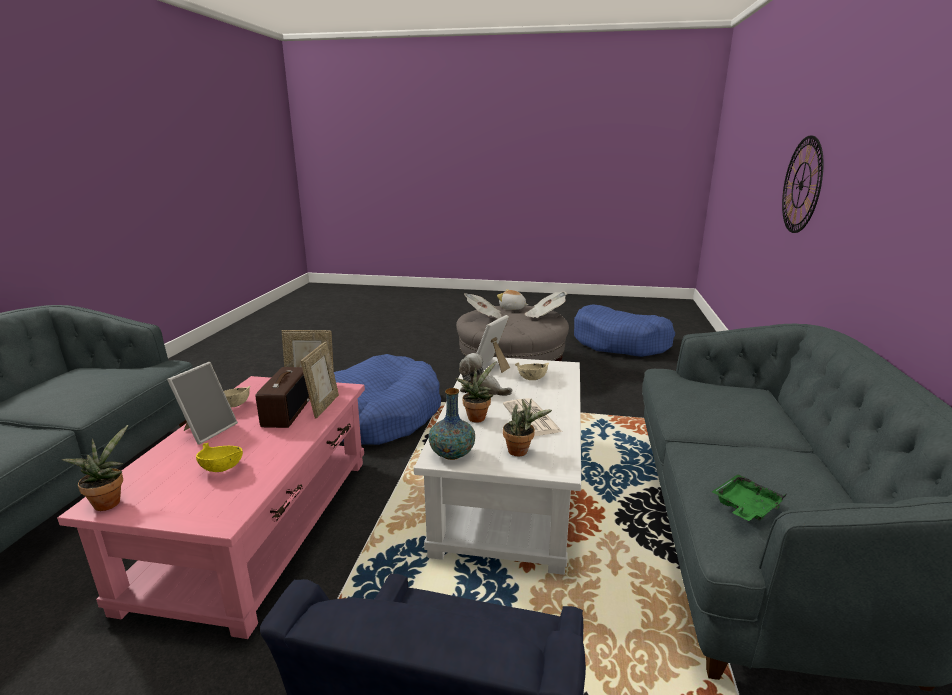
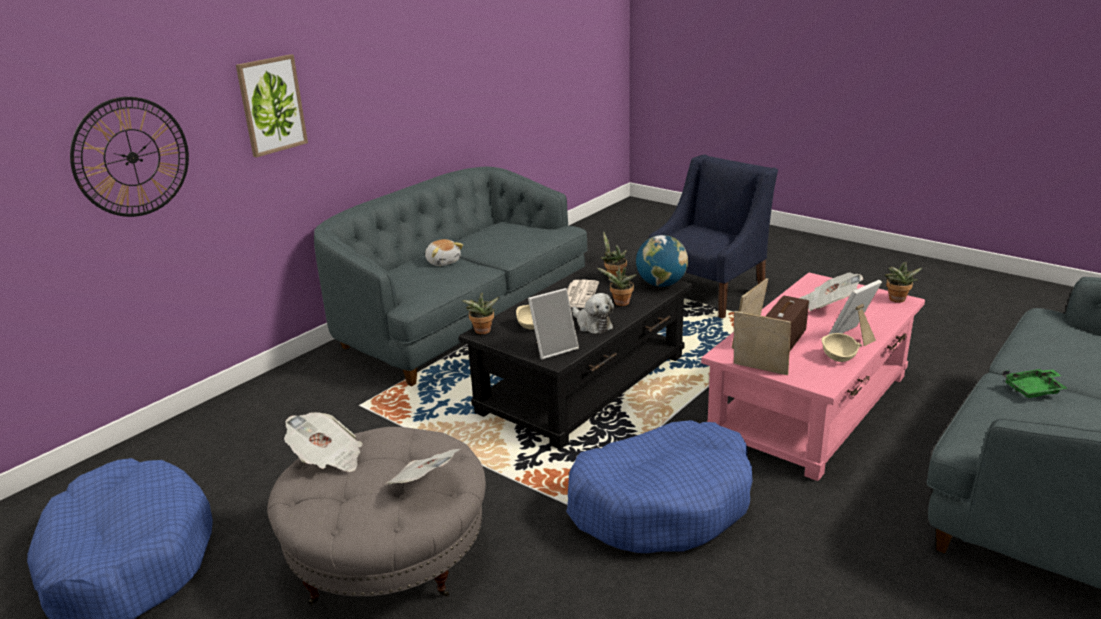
camera: 150 degrees left, 5 degrees up
yellow bowl [196,442,243,472] -> newspaper [800,273,863,311]
white coffee table [414,357,581,575] -> black coffee table [459,259,692,449]
vase [429,388,475,460] -> globe [636,235,688,287]
plush toy [497,289,528,310] -> plush toy moved to [425,239,463,266]
green tray [712,474,787,521] -> green tray moved to [1002,368,1067,398]
none -> picture [236,54,308,158]
none -> potted plant [462,292,499,334]

